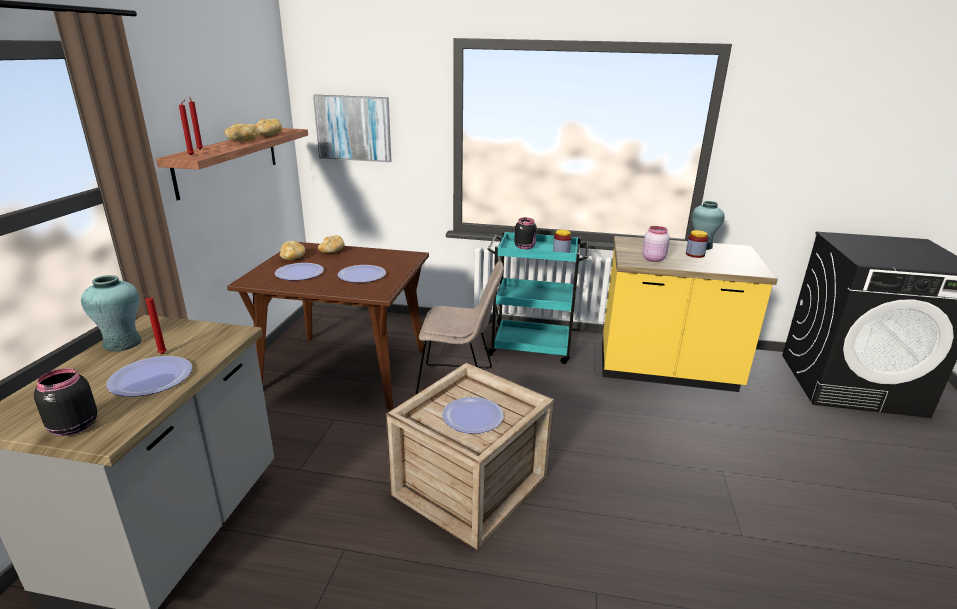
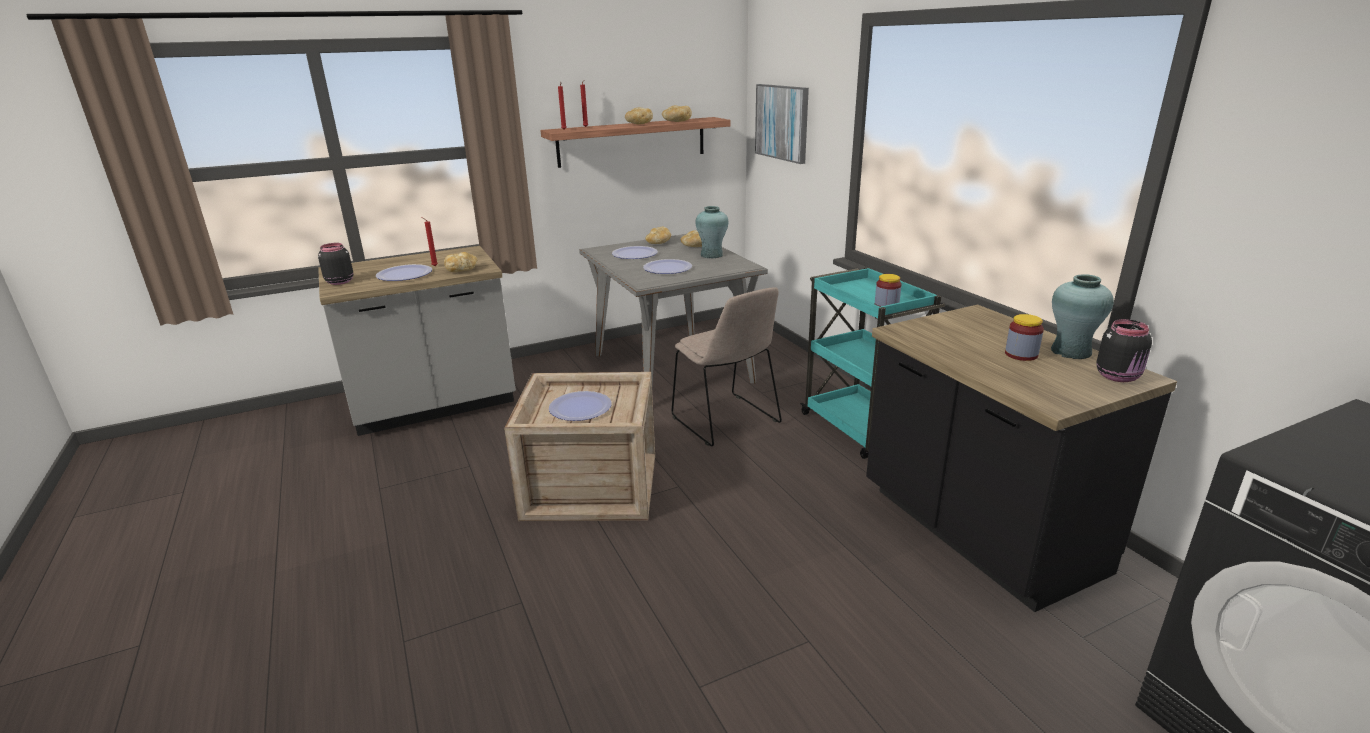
camera: 55 degrees right, 0 degrees up
turquoise vase [81,275,141,352] -> turquoise vase moved to [696,206,728,258]
brown dining table [227,242,429,410] -> grey dining table [579,234,768,385]
black jar [514,218,537,249] -> black jar moved to [1096,319,1152,382]
yellow counter [602,236,778,392] -> black counter [866,305,1177,612]
pink jar [642,226,670,262] -> none
none -> bread [444,252,477,272]

